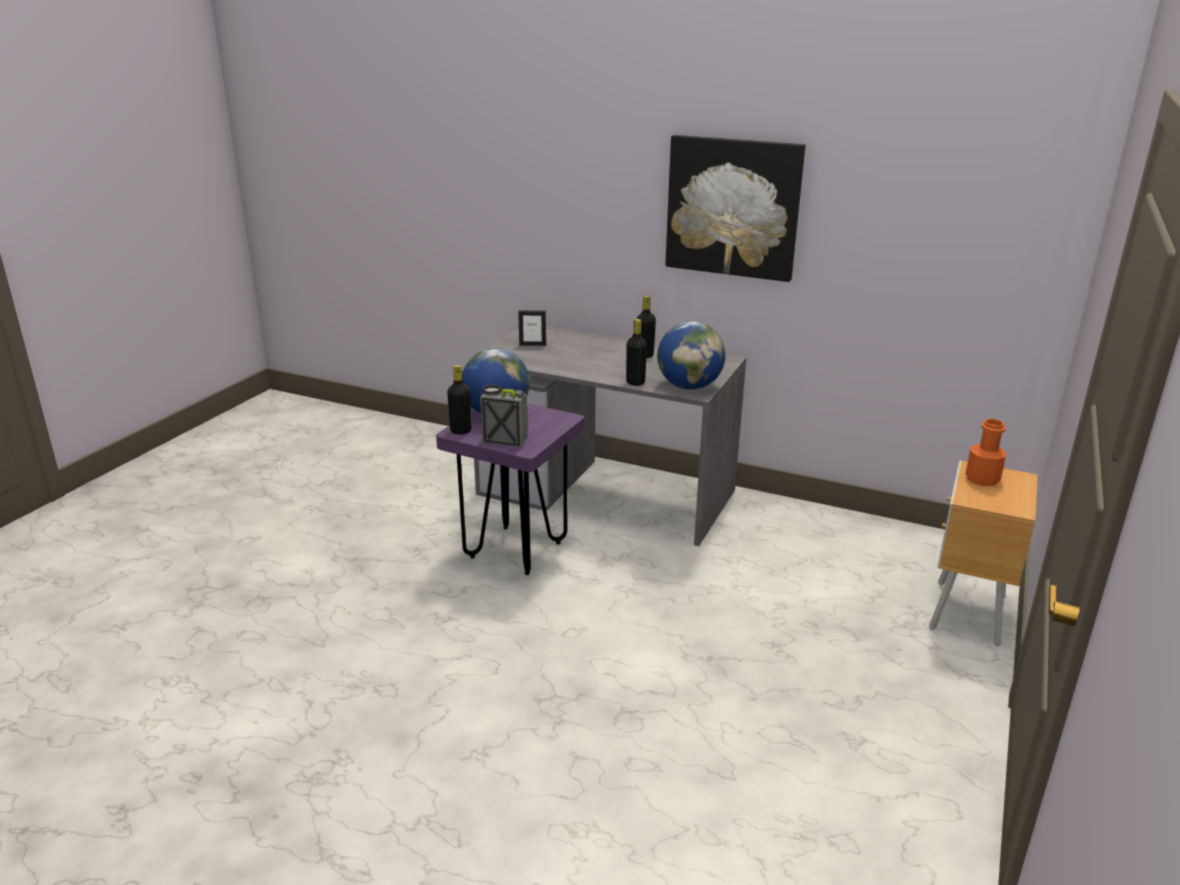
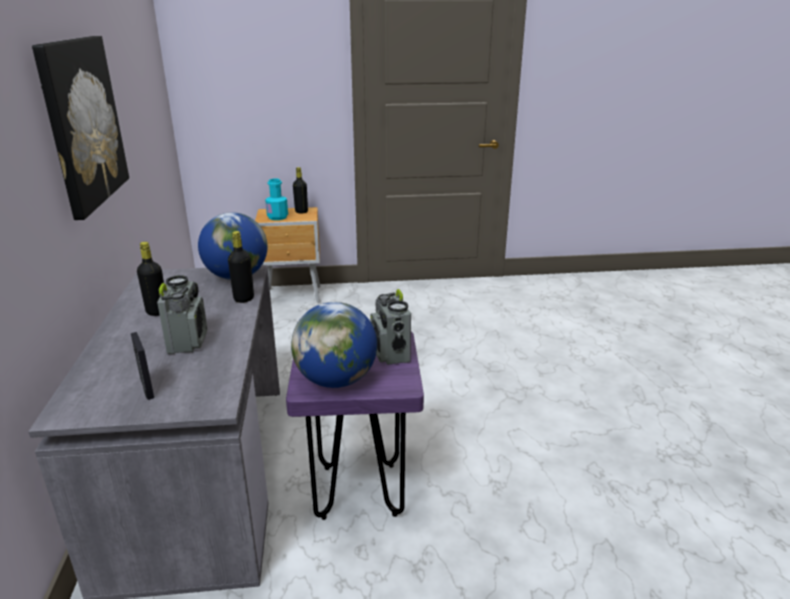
camera: 120 degrees left, 0 degrees up
black bottle [447,365,472,434] -> black bottle moved to [293,167,308,214]
orange bottle [965,419,1007,486] -> turquoise bottle [265,179,288,220]
none -> radio [157,275,207,354]

